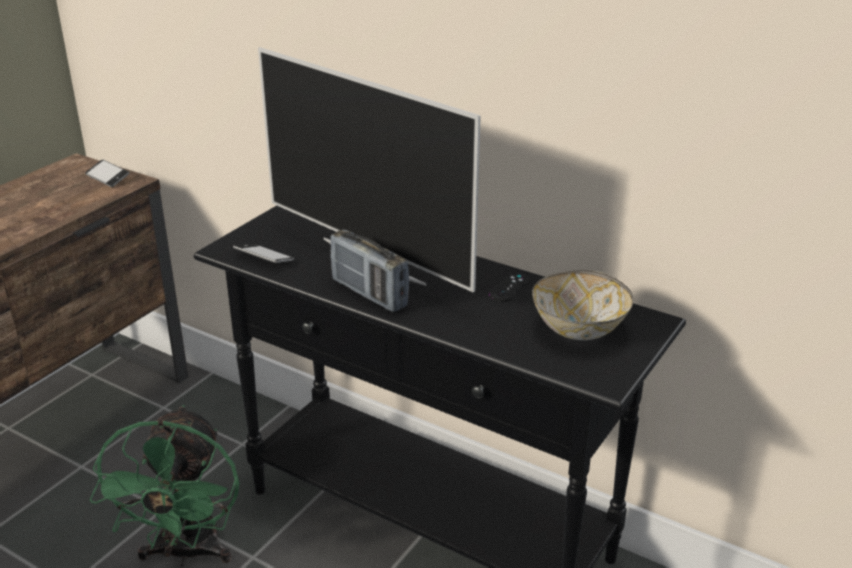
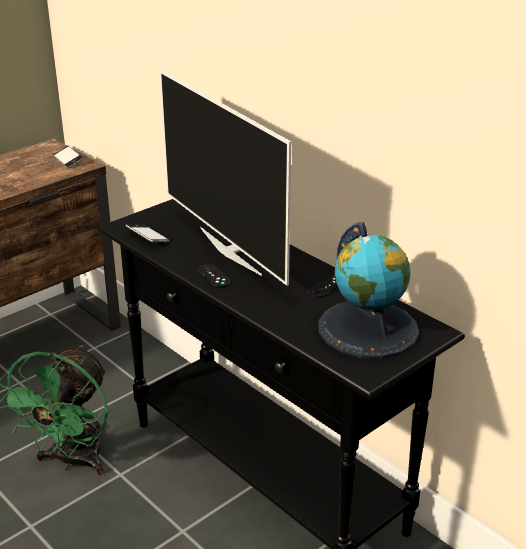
camera: 15 degrees right, 0 degrees up
radio [330,229,409,312] -> black game controller [197,264,231,288]
bowl [532,270,633,340] -> globe [318,222,419,358]

